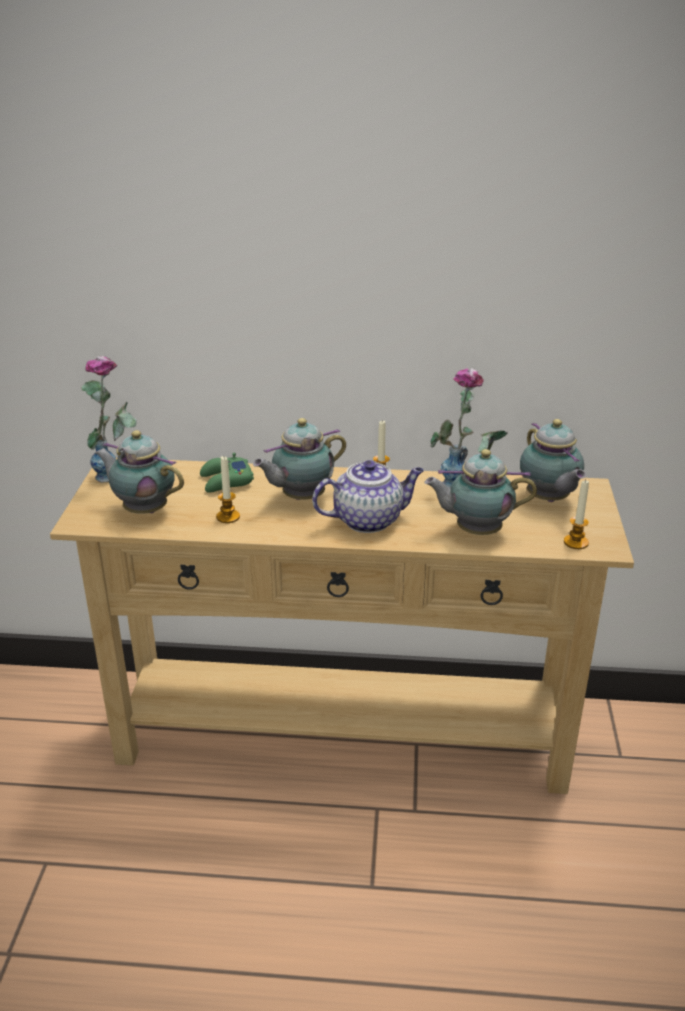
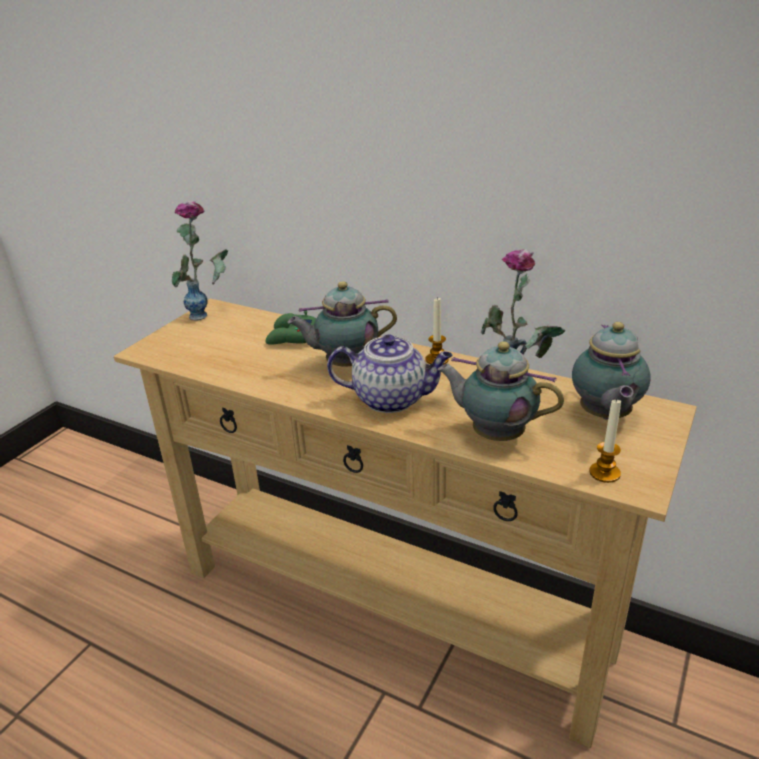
camera: 25 degrees right, 0 degrees up
teapot [95,430,184,514] -> none
candle [216,456,240,523] -> none

